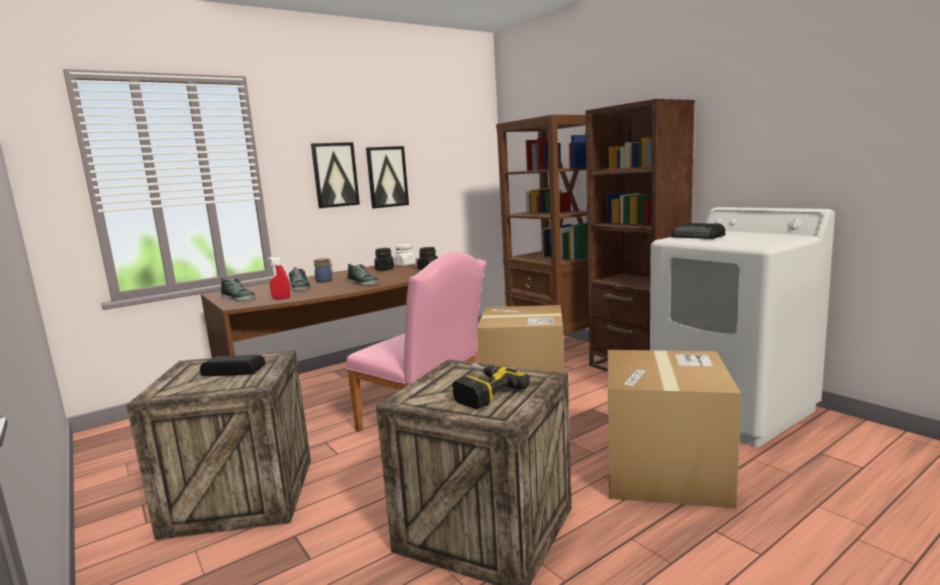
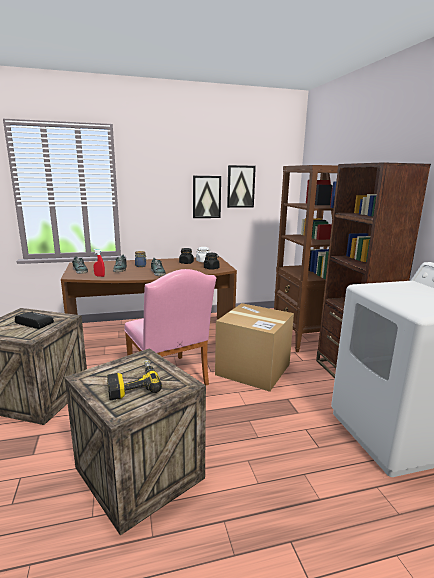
camera: 20 degrees right, 5 degrees up
picture [311,142,360,208] -> picture moved to [227,165,256,208]
cardboard box [608,350,742,509] -> none
radio [671,223,725,239] -> none

